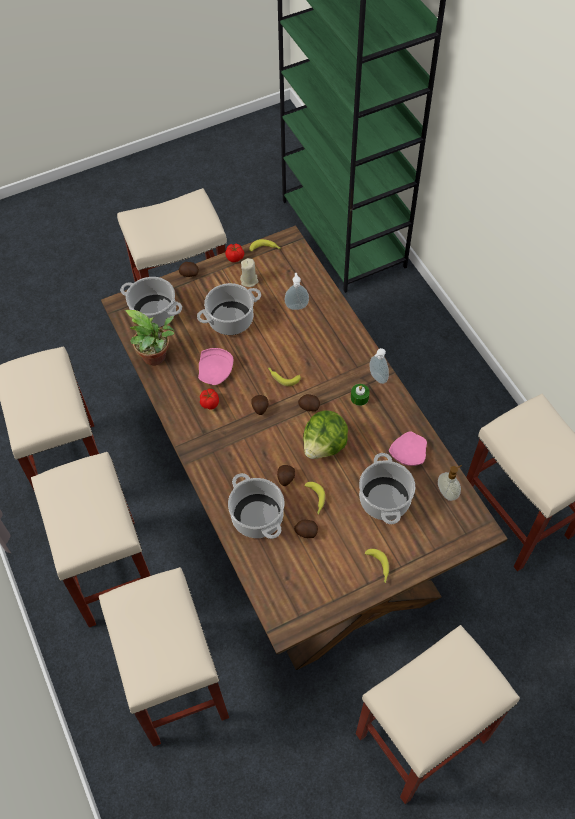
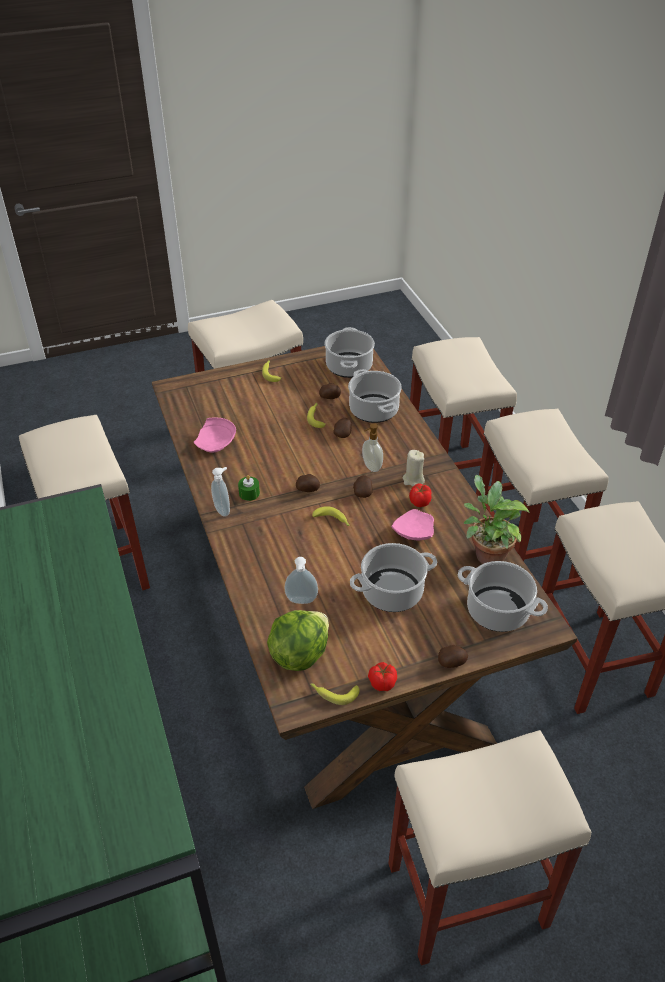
camera: 175 degrees left, 15 degrees down
beige candle [240,258,259,287] -> beige candle moved to [403,450,425,486]
lettuce [303,411,348,459] -> lettuce moved to [267,610,329,671]
cooking pot [359,453,415,524] -> cooking pot moved to [324,327,375,378]
soap dispenser [438,465,462,501] -> soap dispenser moved to [362,423,383,472]

